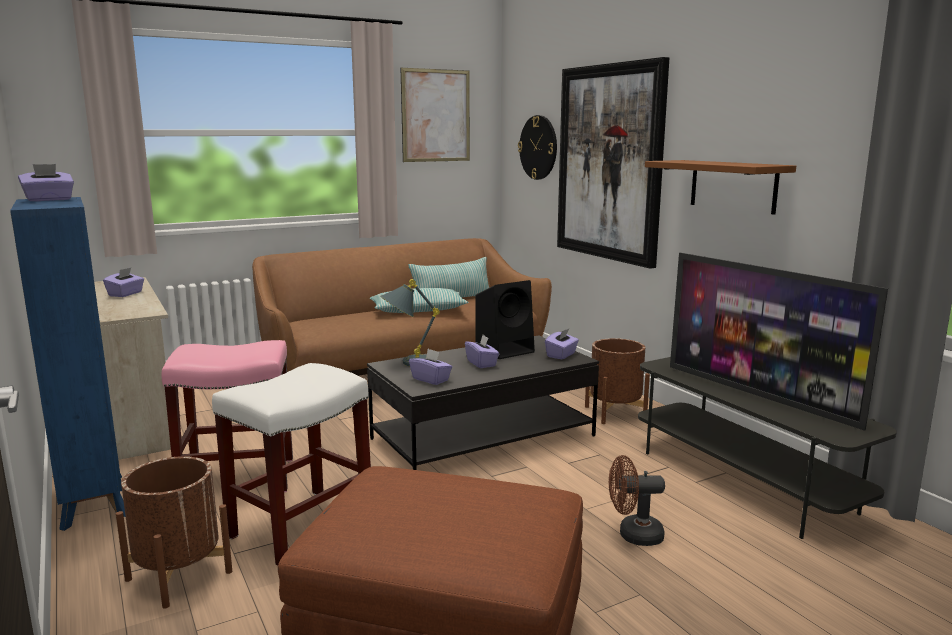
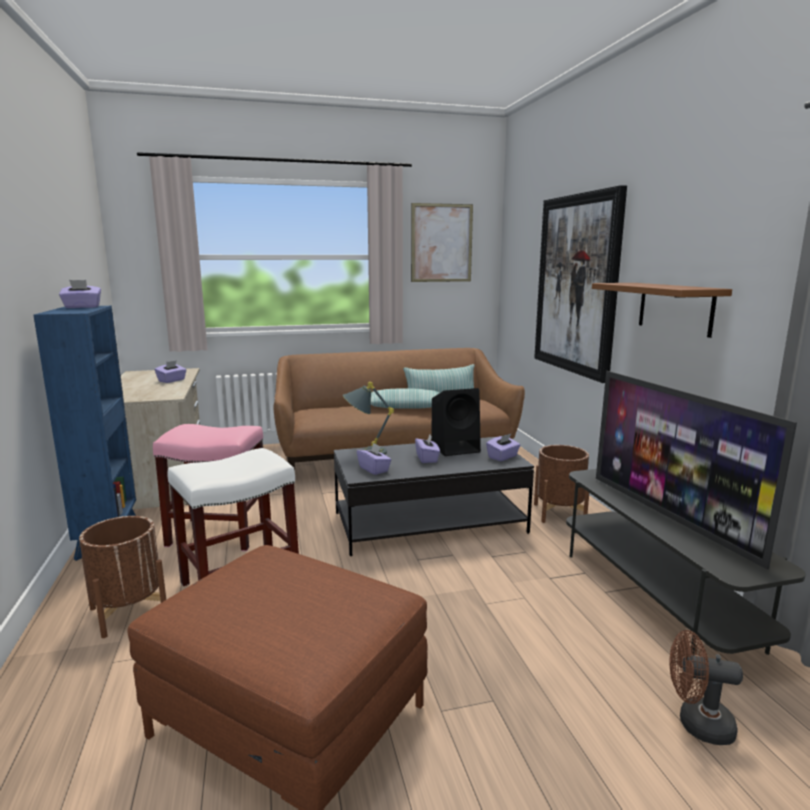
camera: 15 degrees right, 0 degrees up
wall clock [518,115,557,180] -> none
brown fan [609,455,665,546] -> brown fan moved to [669,630,743,745]

